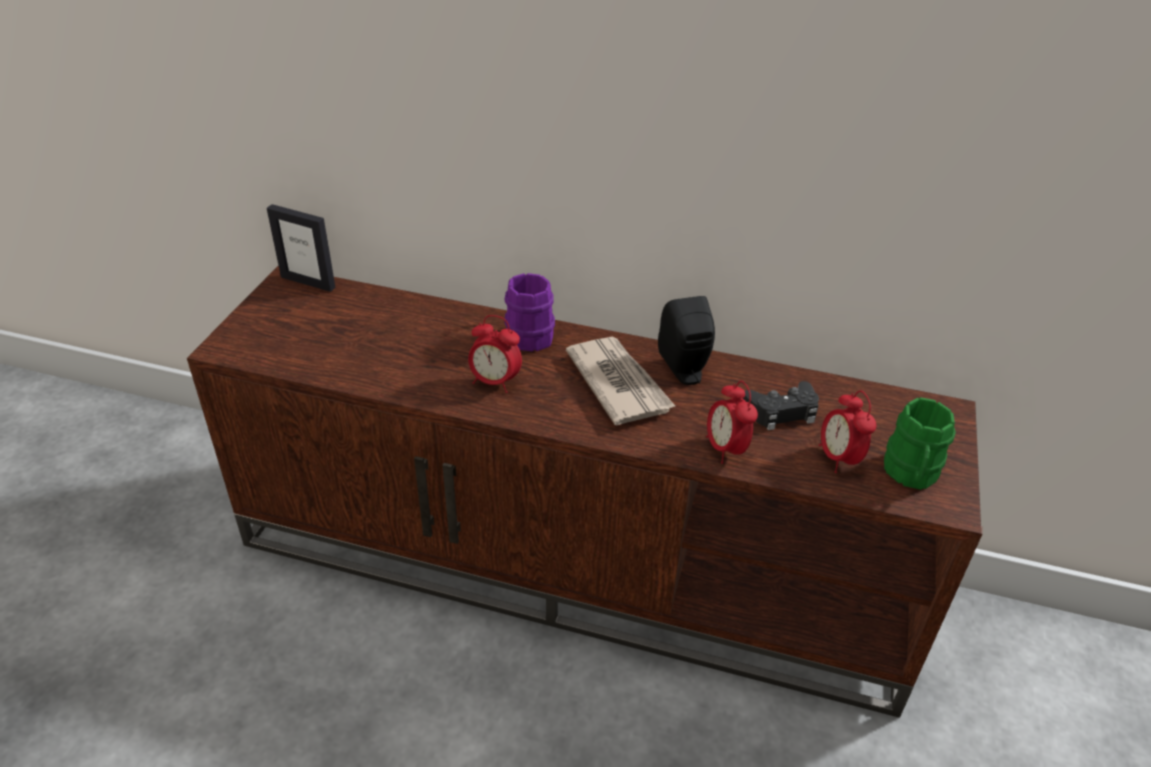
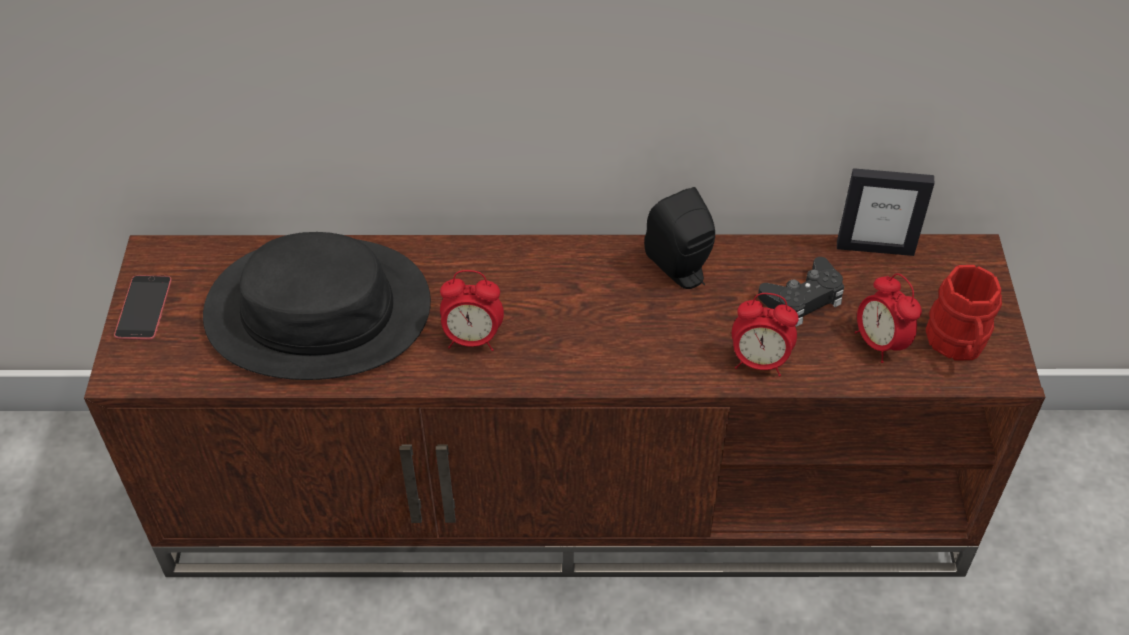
camera: 15 degrees left, 10 degrees up
picture frame [267,204,335,292] -> picture frame moved to [837,168,935,256]
purple mug [505,273,555,352] -> none
newspaper [566,337,676,425] -> none
alarm clock [706,381,758,464] -> alarm clock turned 45 degrees counterclockwise [732,293,799,377]
green mug [884,397,956,490] -> red mug [926,265,1002,360]
none -> phone [114,275,172,340]
none -> black hat [203,232,431,380]

